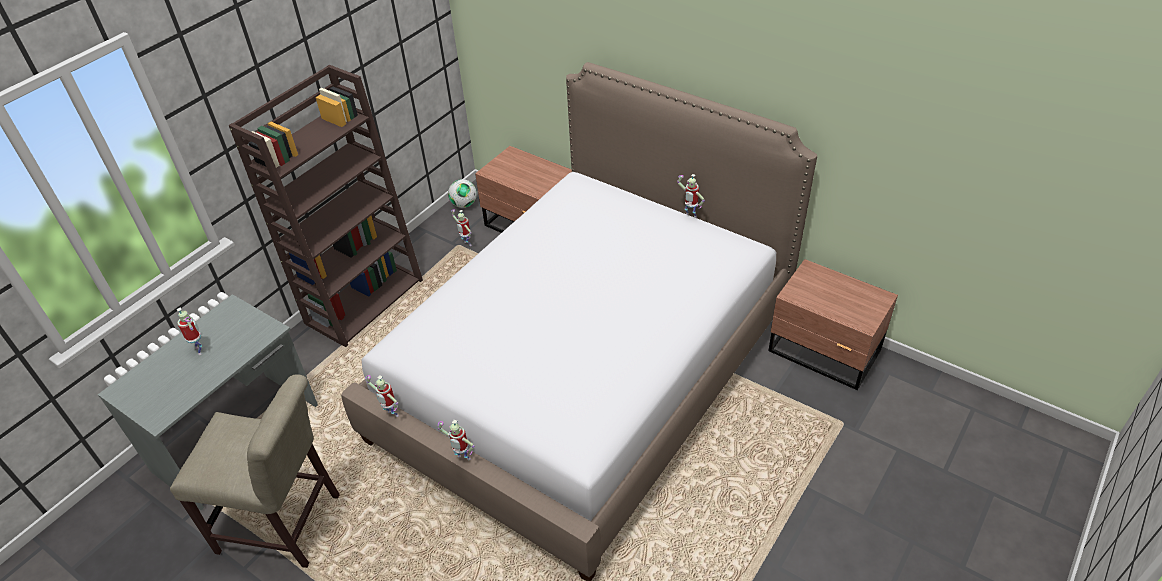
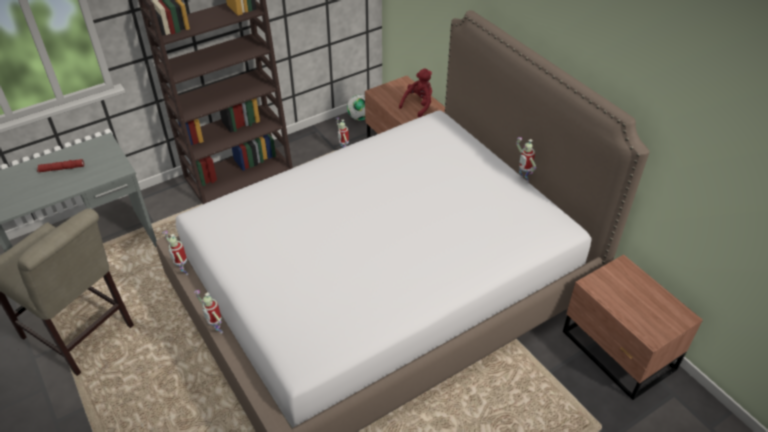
camera: 20 degrees right, 0 degrees up
toy robot [177,307,202,355] -> red flashlight [37,159,84,172]
none -> red plush toy [399,69,432,118]

